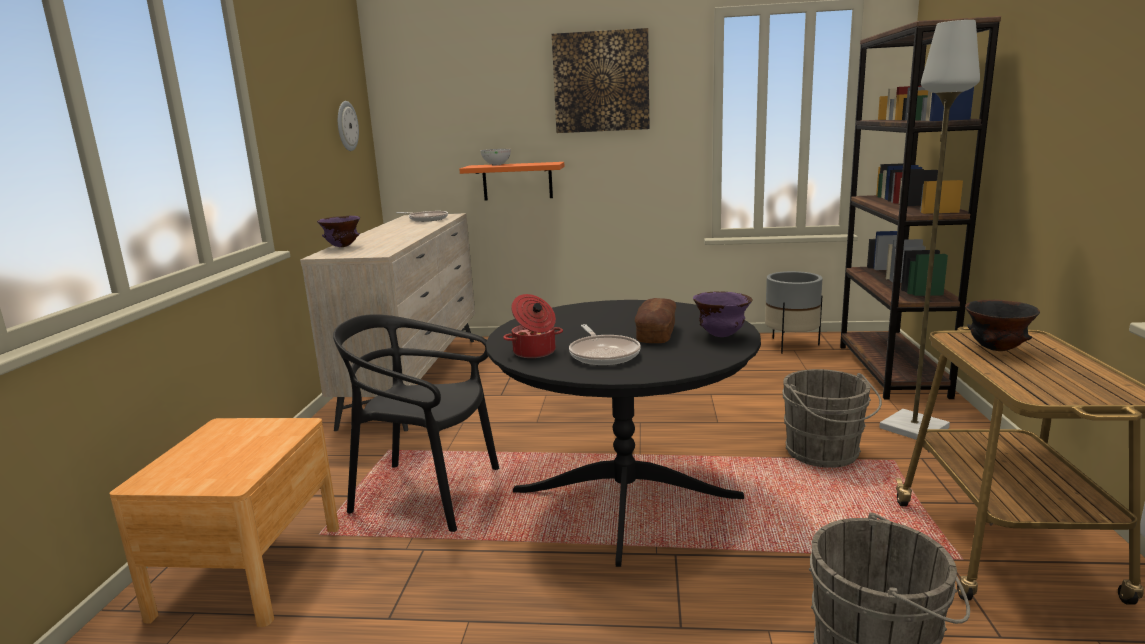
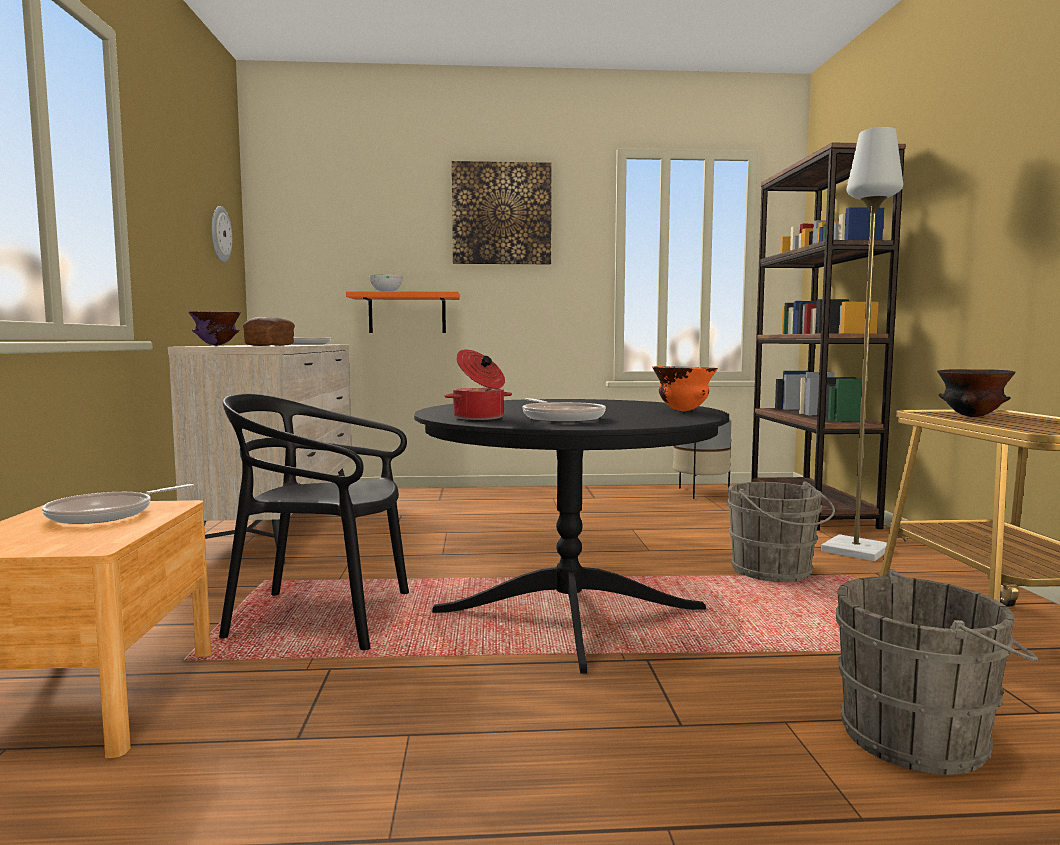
camera: 10 degrees left, 10 degrees down
bread [635,298,676,343] -> bread moved to [243,317,295,346]
purple bowl [693,292,753,337] -> orange bowl [652,366,718,412]
none -> frying pan [42,484,194,524]

